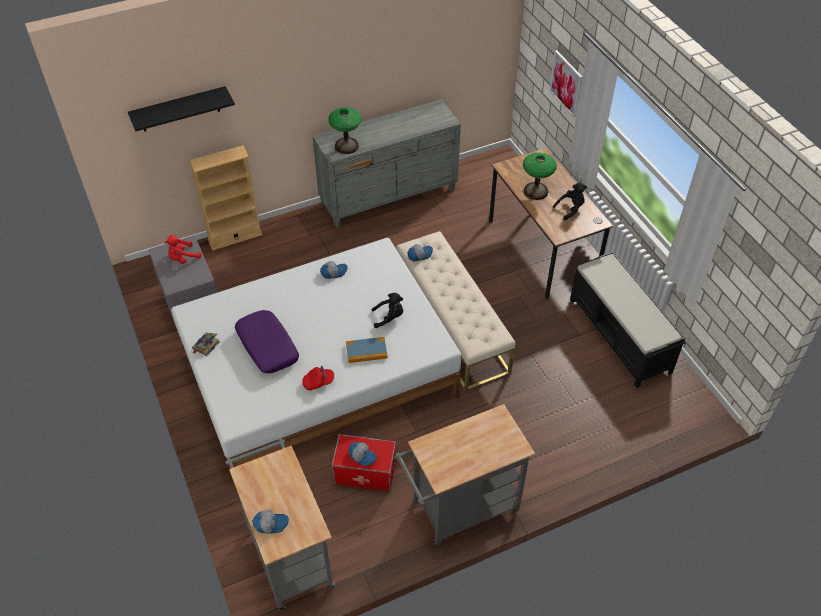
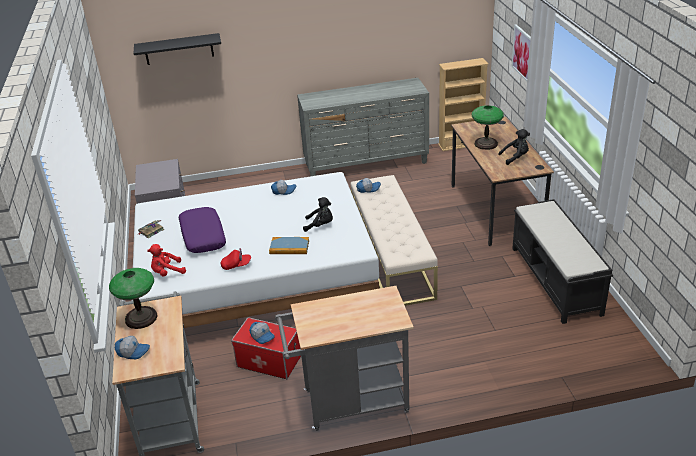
camera: 15 degrees right, 15 degrees down
red plush toy [165,235,202,264] -> red plush toy moved to [147,244,186,277]
beige bookcase [189,145,262,250] -> beige bookcase moved to [438,58,489,151]
table lamp [328,107,362,154] -> table lamp moved to [109,268,157,329]

